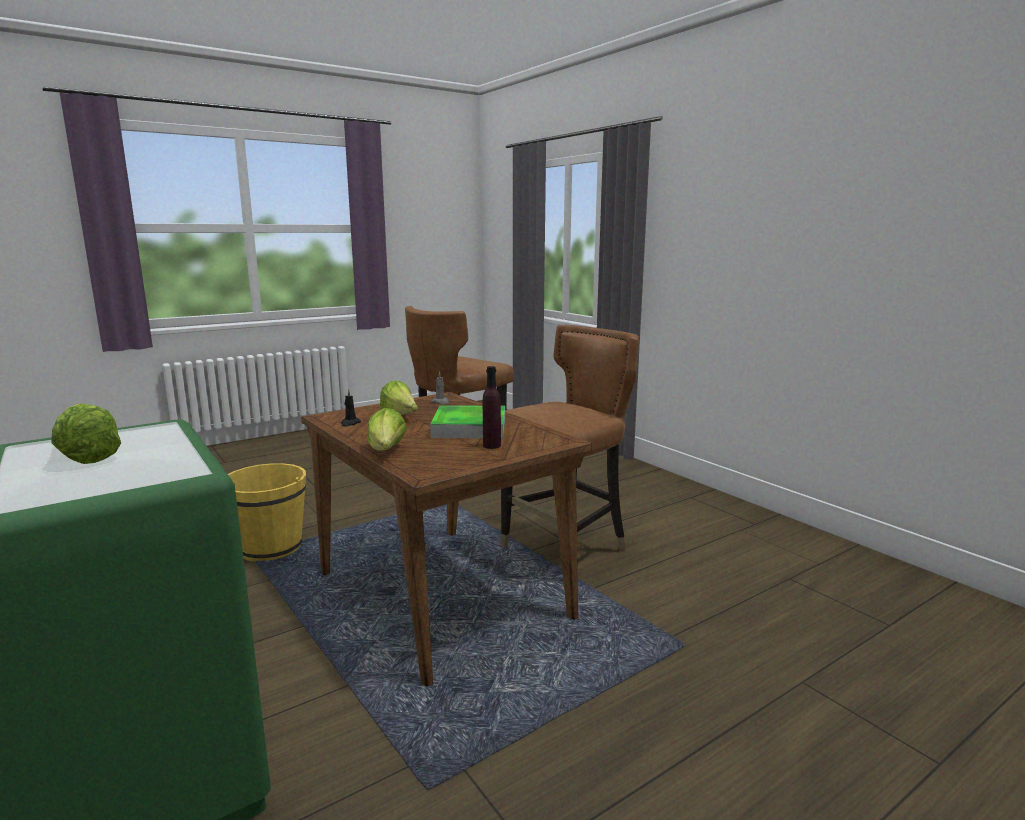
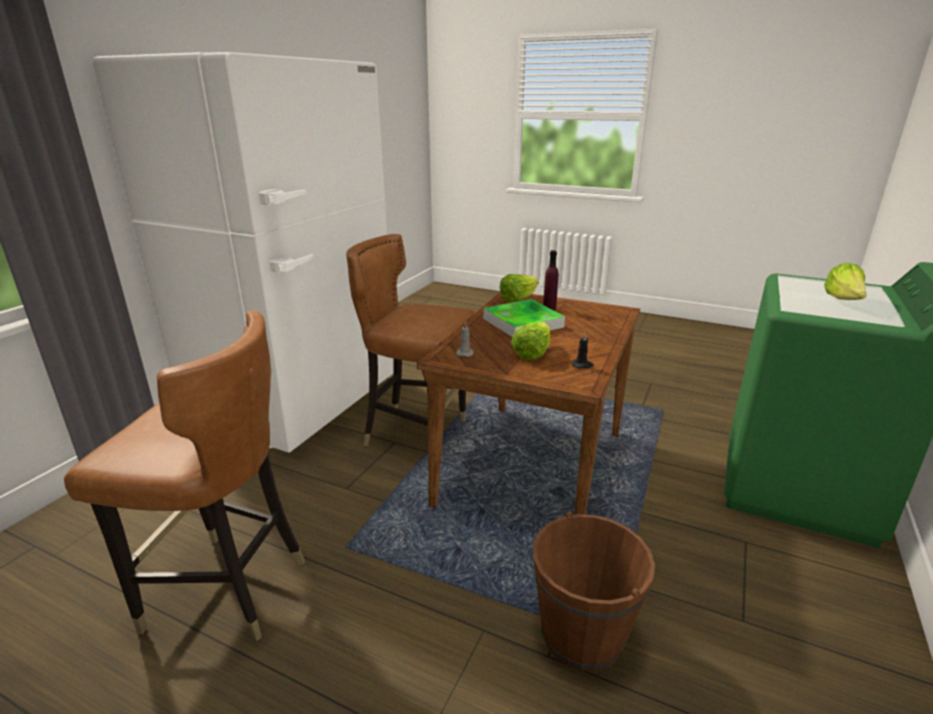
camera: 120 degrees left, 10 degrees up
yellow bucket [228,463,306,562] -> brown bucket [533,512,655,671]
lettuce [367,408,407,451] -> lettuce moved to [499,274,539,302]
none -> white fridge [93,52,394,453]

